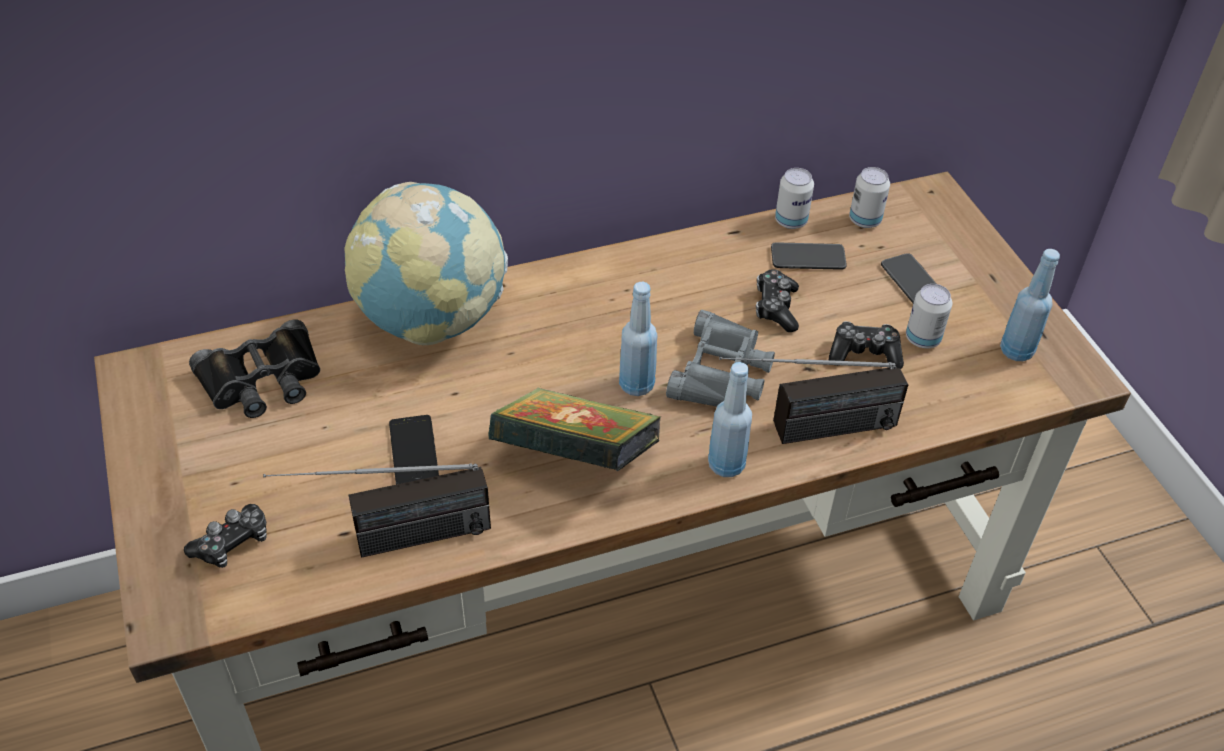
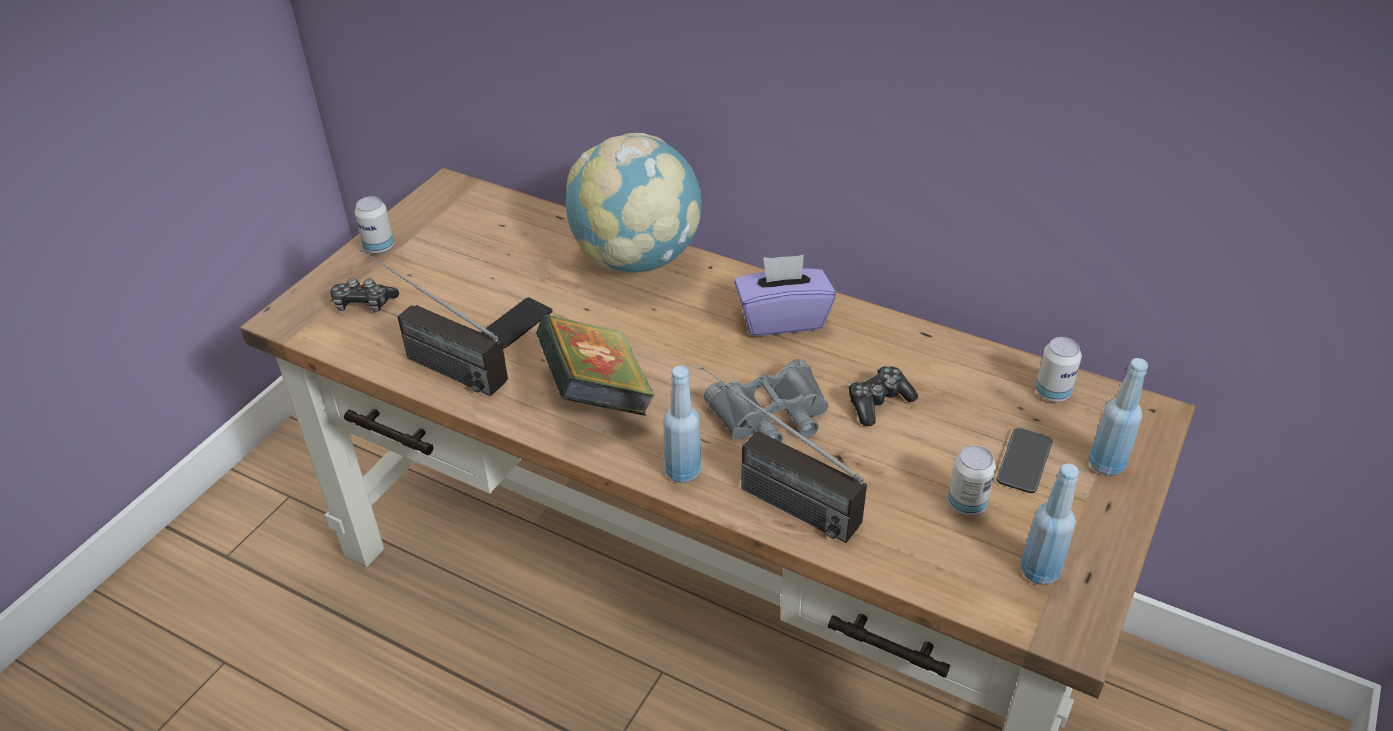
camera: 50 degrees right, 5 degrees down
black binoculars [189,320,320,418] -> none
blue bottle [619,282,658,396] -> blue bottle moved to [1089,358,1148,476]
phone [771,242,847,270] -> none
can [775,168,814,229] -> can moved to [355,196,394,254]
game controller [829,321,904,369] -> none
none -> purple tissue box [734,255,836,336]

